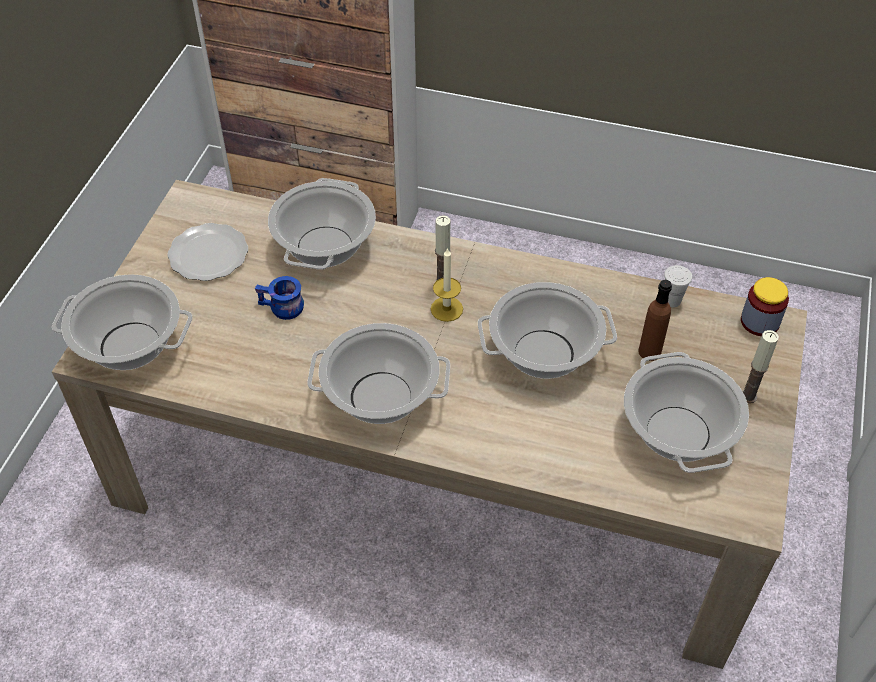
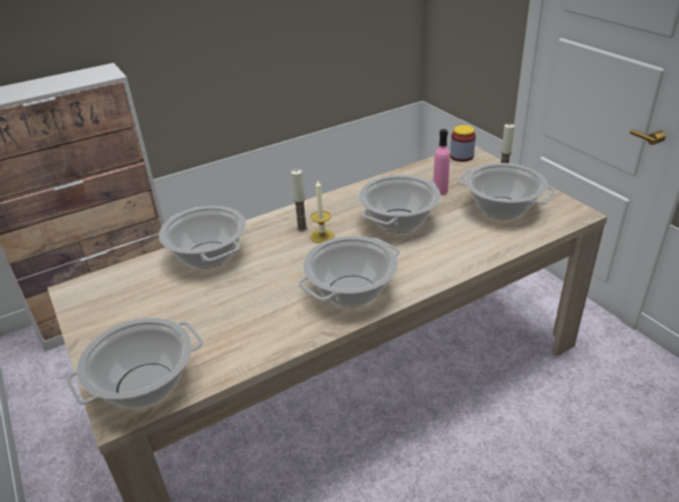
camera: 45 degrees left, 15 degrees down
plate [167,223,248,281] -> none
blue mug [255,276,304,320] -> none
brown bottle [638,280,672,361] -> pink bottle [433,129,450,195]
white cup [664,265,692,307] -> none

